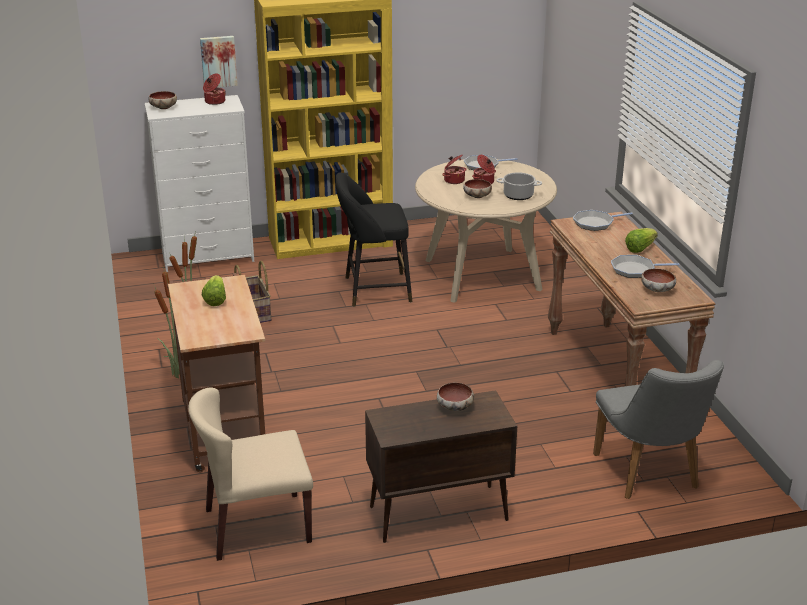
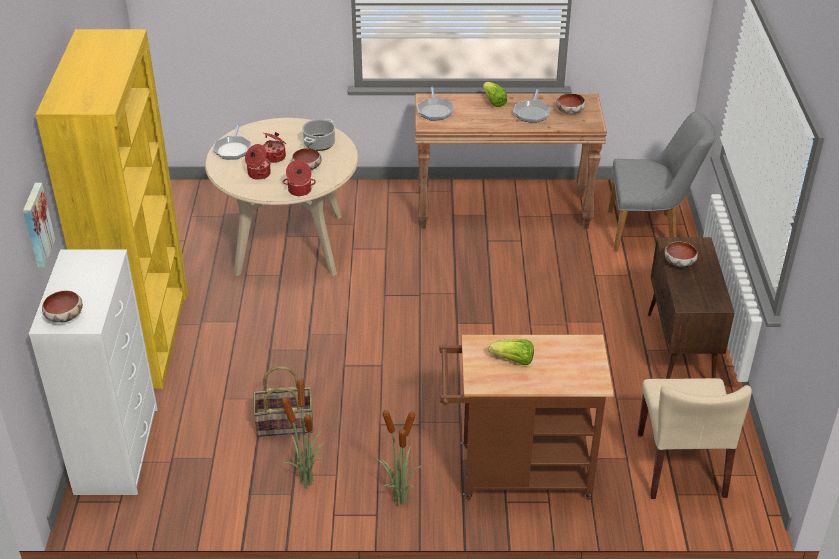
camera: 75 degrees left, 10 degrees up
cooking pot [203,73,226,105] -> cooking pot moved to [283,160,316,196]
black stool [335,172,412,307] -> none

